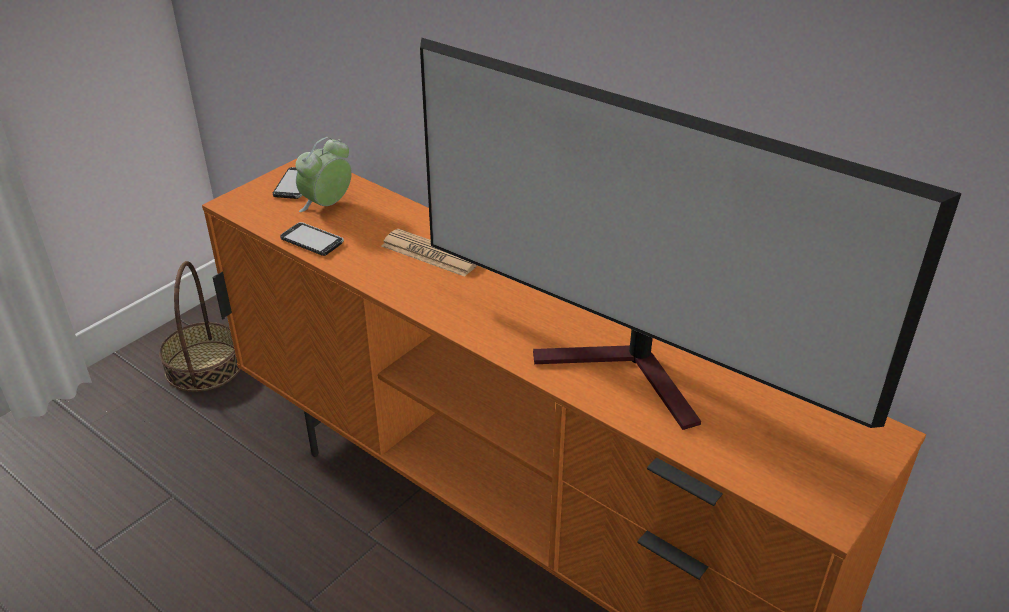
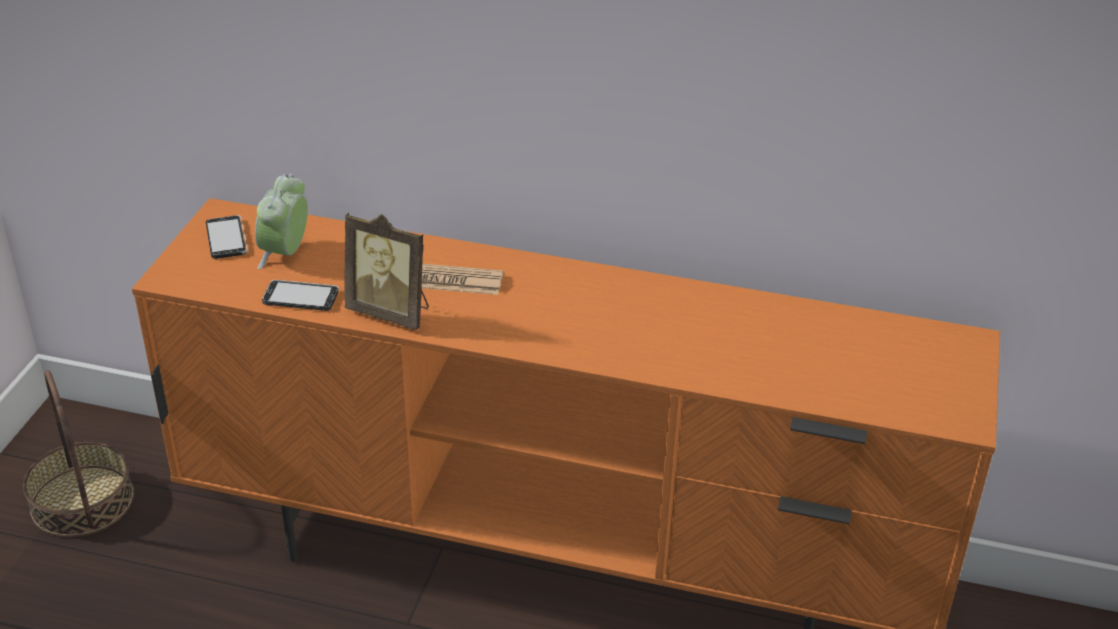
camera: 25 degrees left, 0 degrees up
television [420,38,962,430] -> none
none -> picture frame [344,213,429,330]

